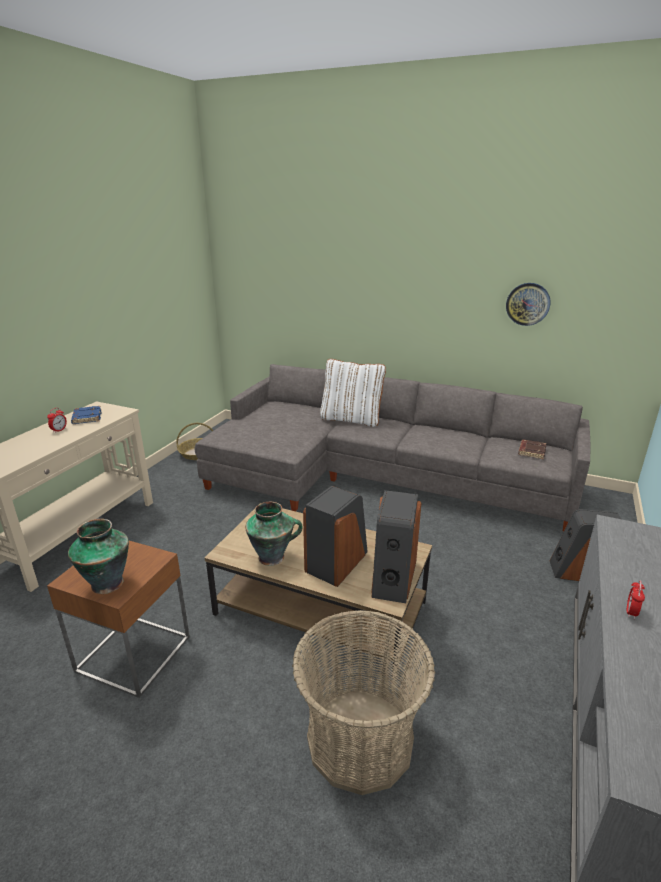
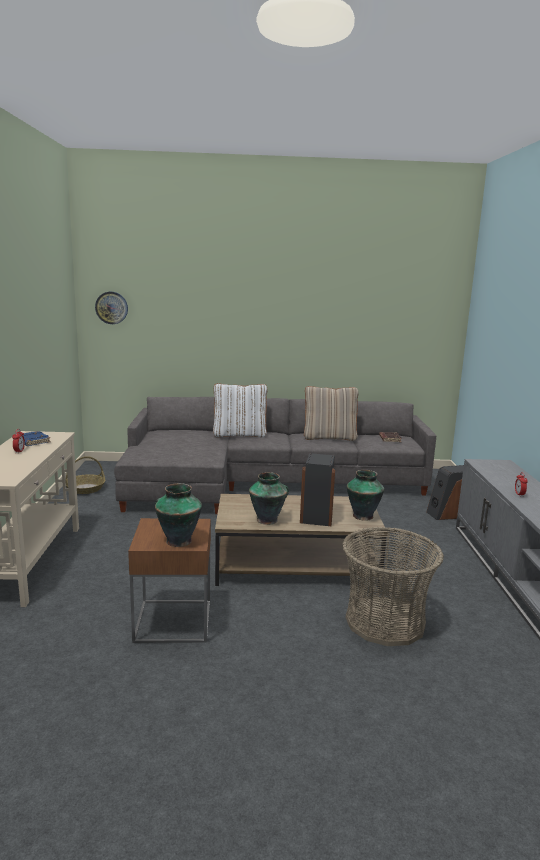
camera: 25 degrees left, 10 degrees down
speaker [371,490,421,603] -> vase [347,470,384,521]
wall clock [506,283,551,326] -> wall clock moved to [95,292,128,324]
none -> beige pillow [304,386,359,441]

